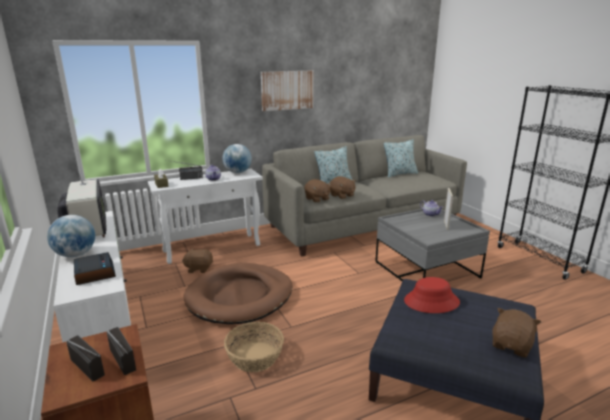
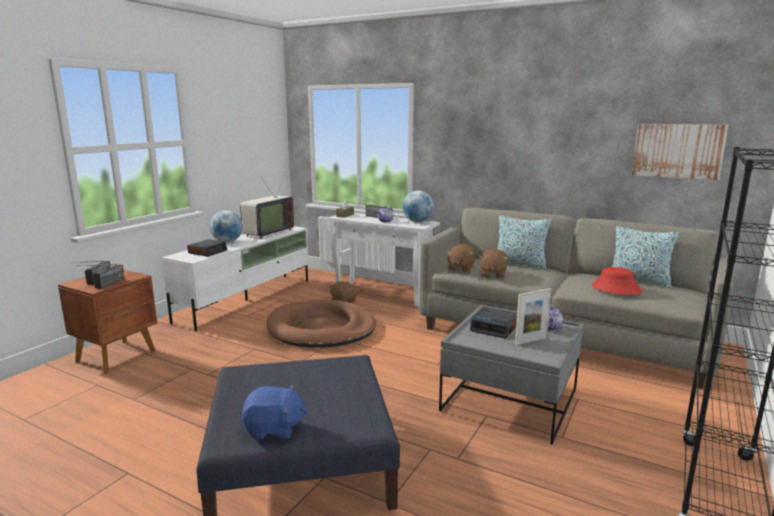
camera: 55 degrees right, 5 degrees down
basket [224,322,284,372] -> none
picture [261,70,314,111] -> picture moved to [632,124,729,180]
red hat [404,277,460,313] -> red hat moved to [592,267,643,295]
brown plush toy [492,308,541,357] -> blue plush toy [242,384,308,440]
none -> alarm clock [470,309,517,338]

